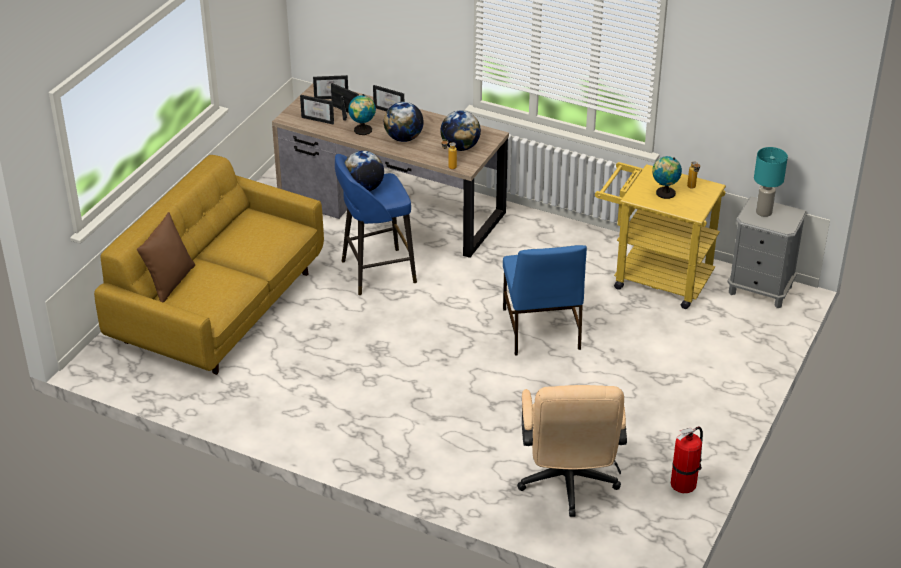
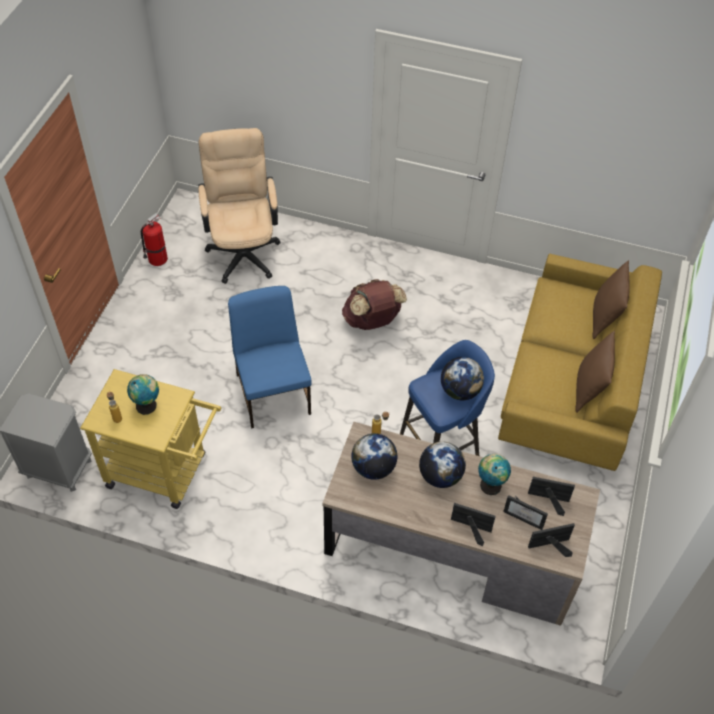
camera: 170 degrees right, 15 degrees up
turquoise table lamp [754,147,788,217] -> none
none -> brown backpack [342,279,407,330]
none -> brown pillow [575,331,615,413]

